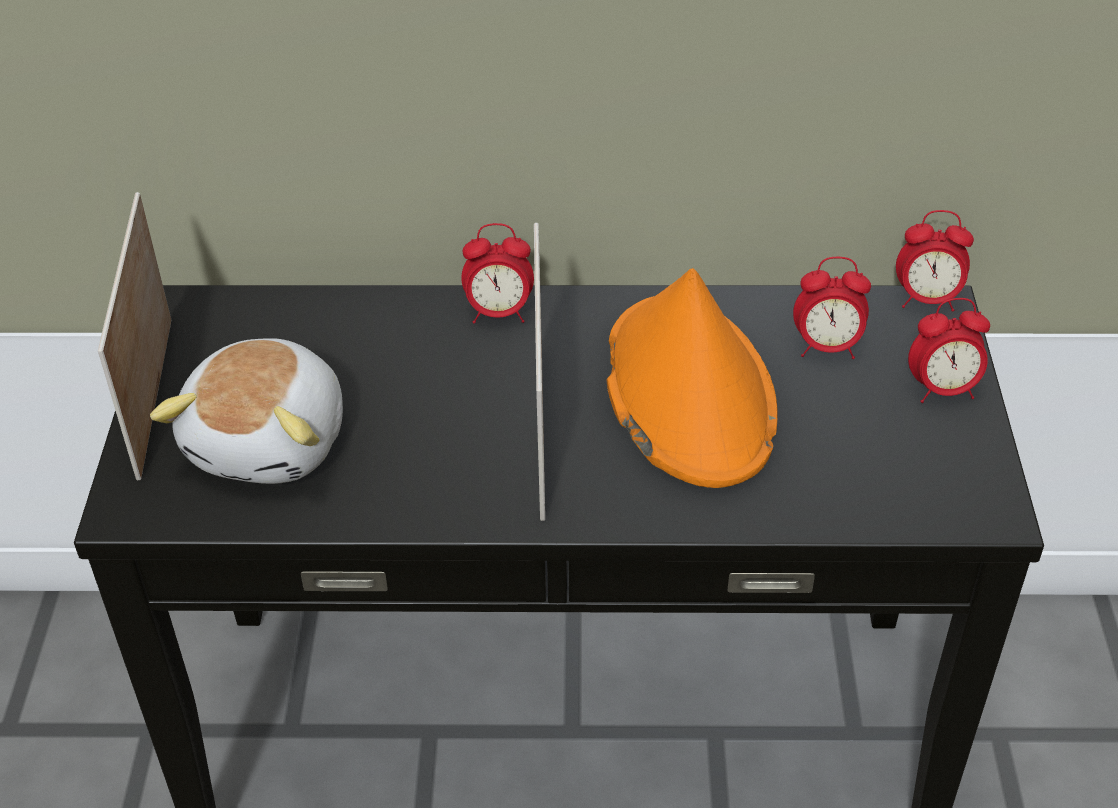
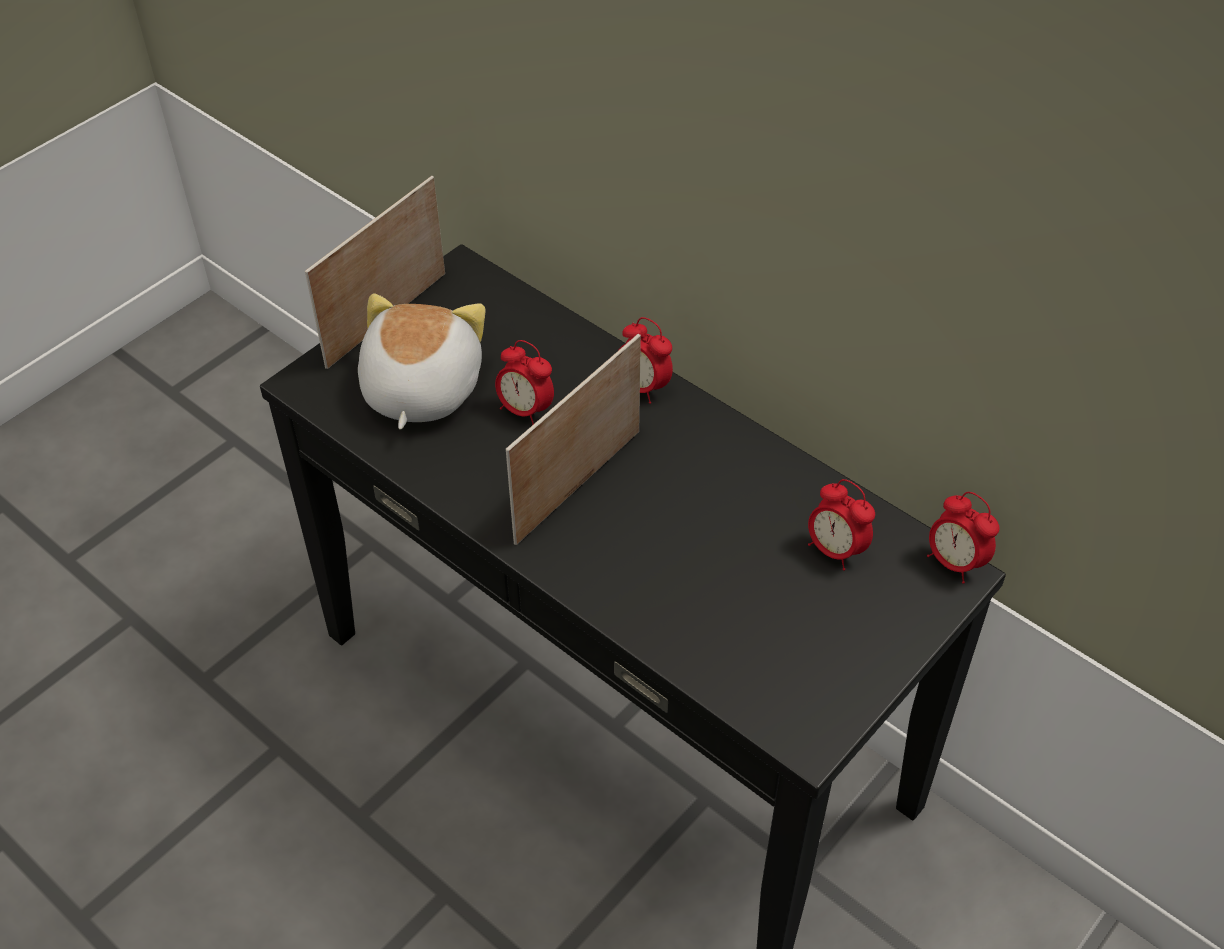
camera: 40 degrees right, 5 degrees up
plush toy [150,338,343,484] -> plush toy turned 135 degrees clockwise [358,293,485,430]
orange hat [606,268,778,488] -> none
alarm clock [908,298,990,403] -> alarm clock moved to [495,340,554,424]

